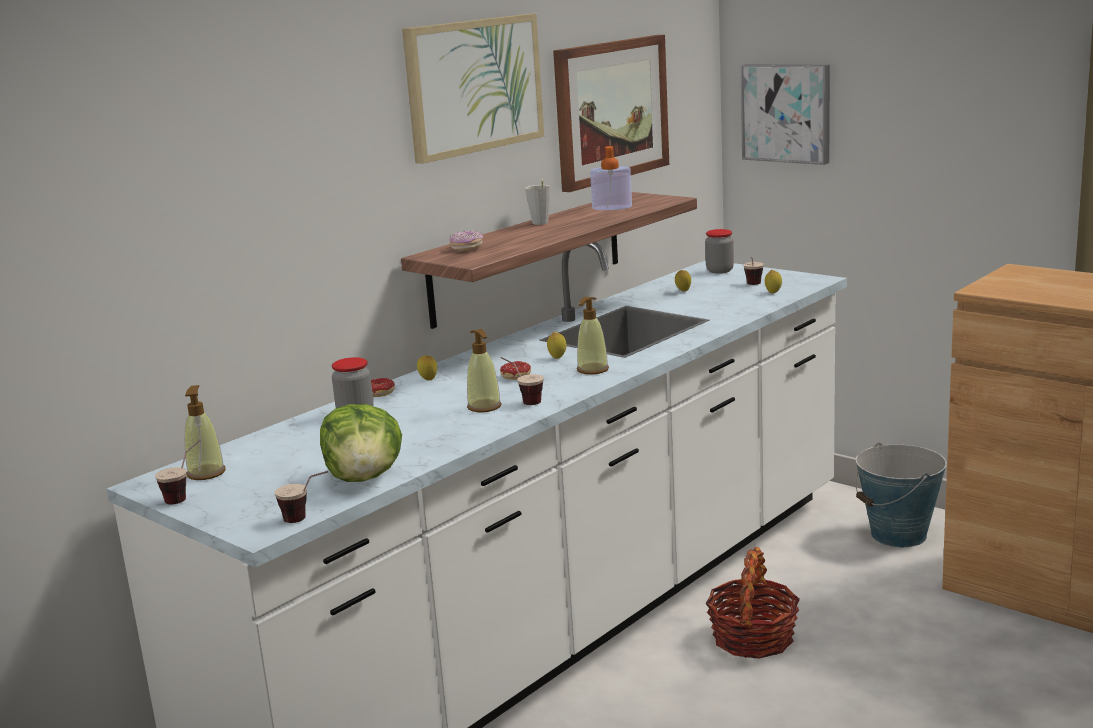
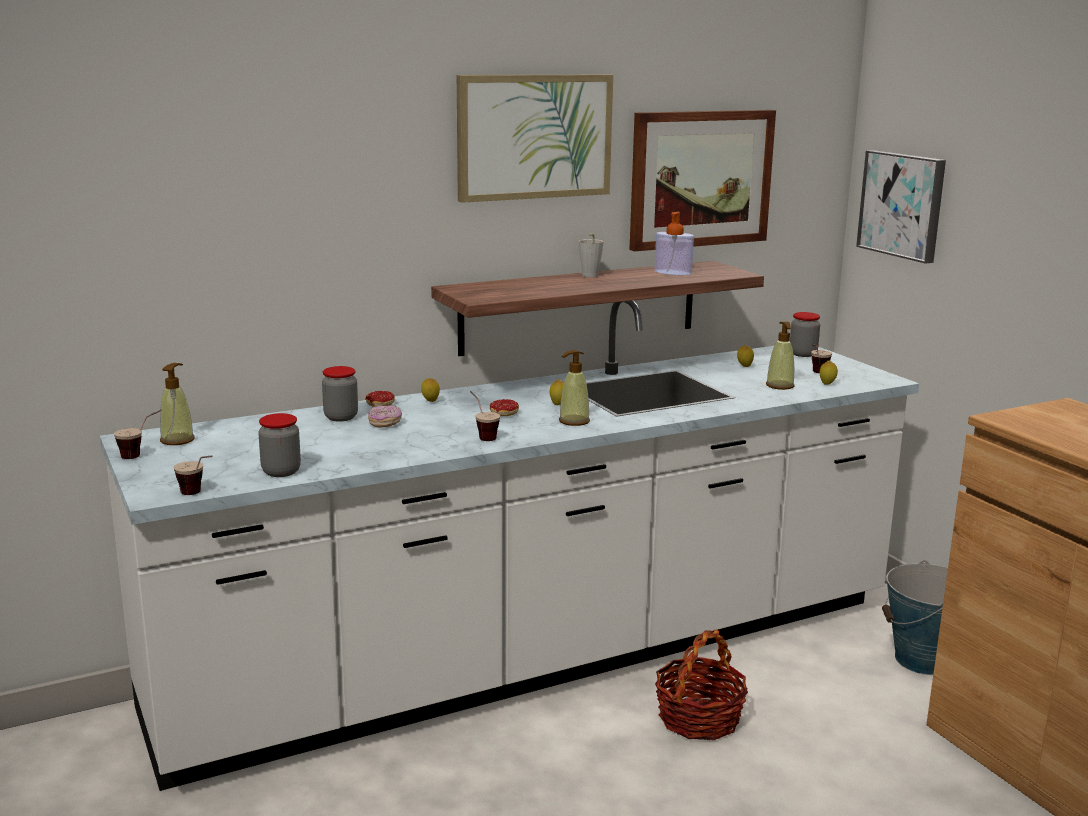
camera: 20 degrees right, 0 degrees up
lettuce [320,404,402,482] -> jar [258,413,301,477]
donut [449,230,483,252] -> donut moved to [368,406,402,428]
soap dispenser [467,329,502,412] -> soap dispenser moved to [766,322,795,390]

